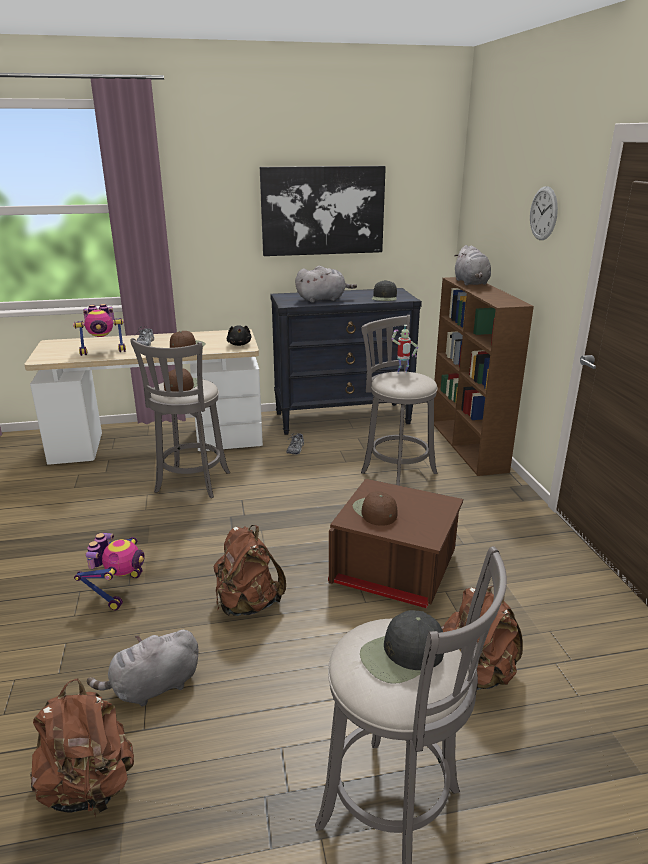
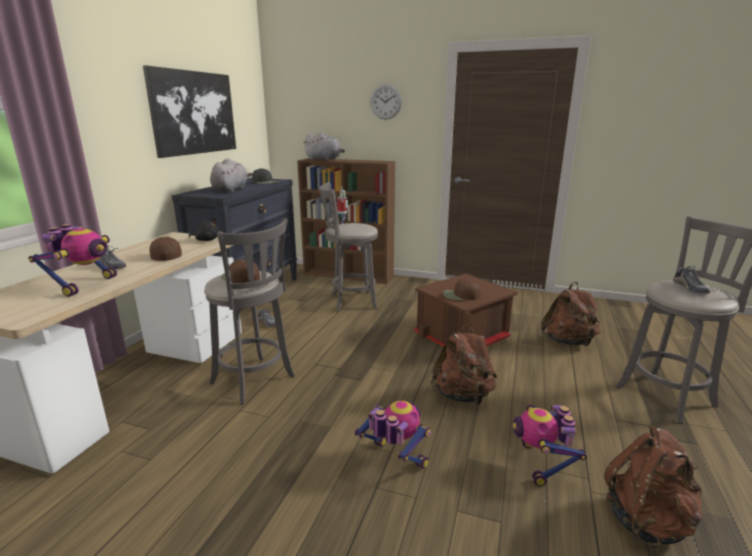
camera: 60 degrees left, 5 degrees down
grey plush toy [87,630,198,707] -> toy robot [513,405,587,486]
black cap [360,610,444,684] -> shoe [673,266,710,293]

